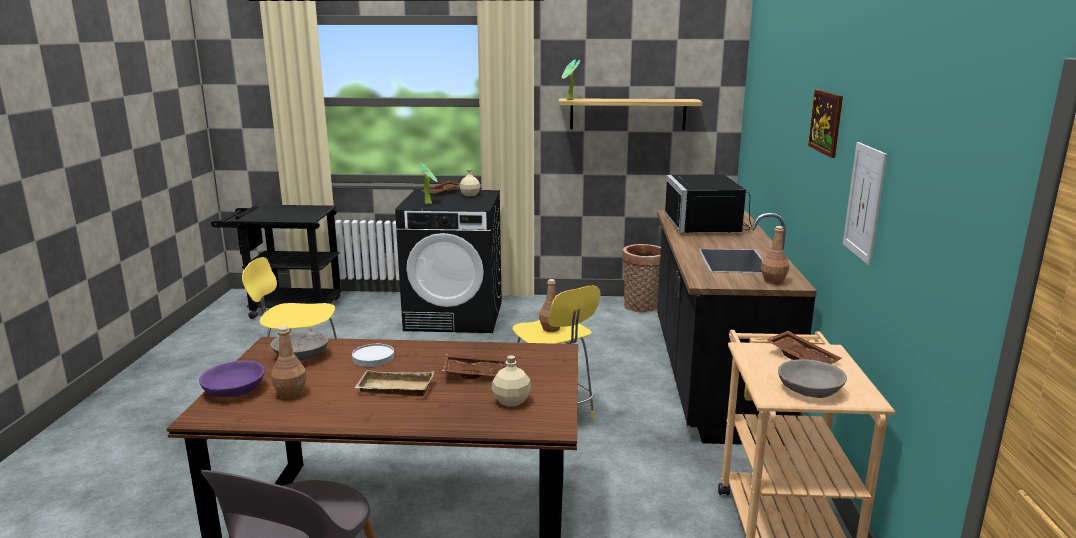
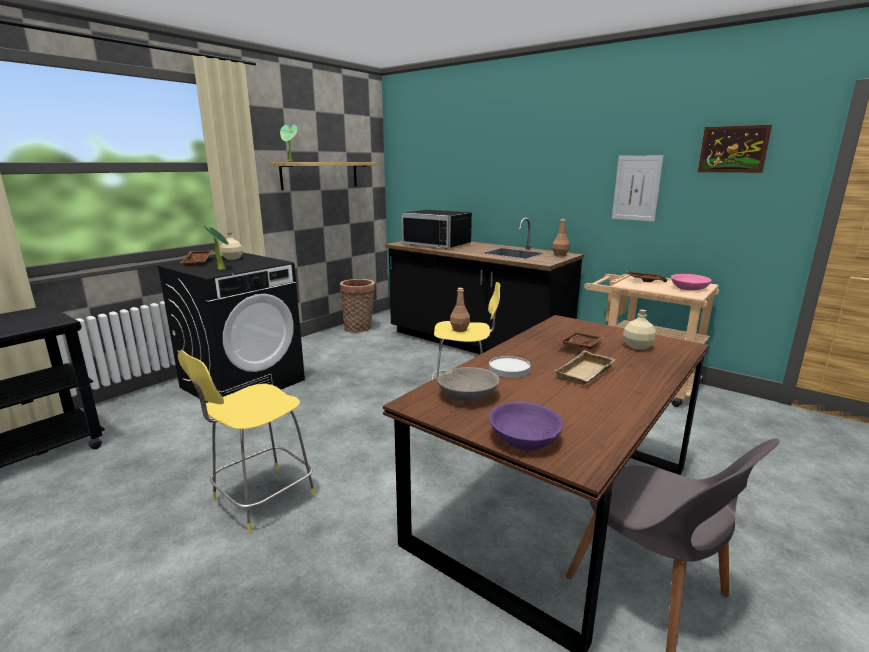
camera: 55 degrees left, 0 degrees up
brown bottle [271,326,307,399] -> none
grey bowl [778,359,847,398] -> pink bowl [671,274,712,290]
picture [808,89,843,158] -> picture moved to [698,125,772,173]

